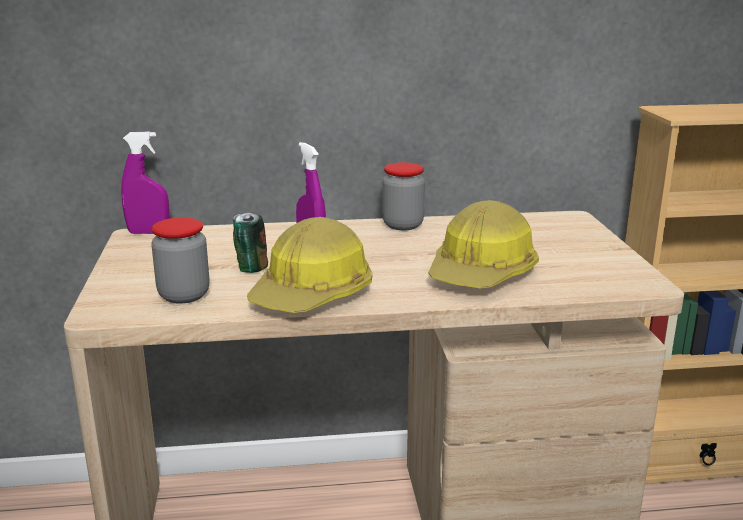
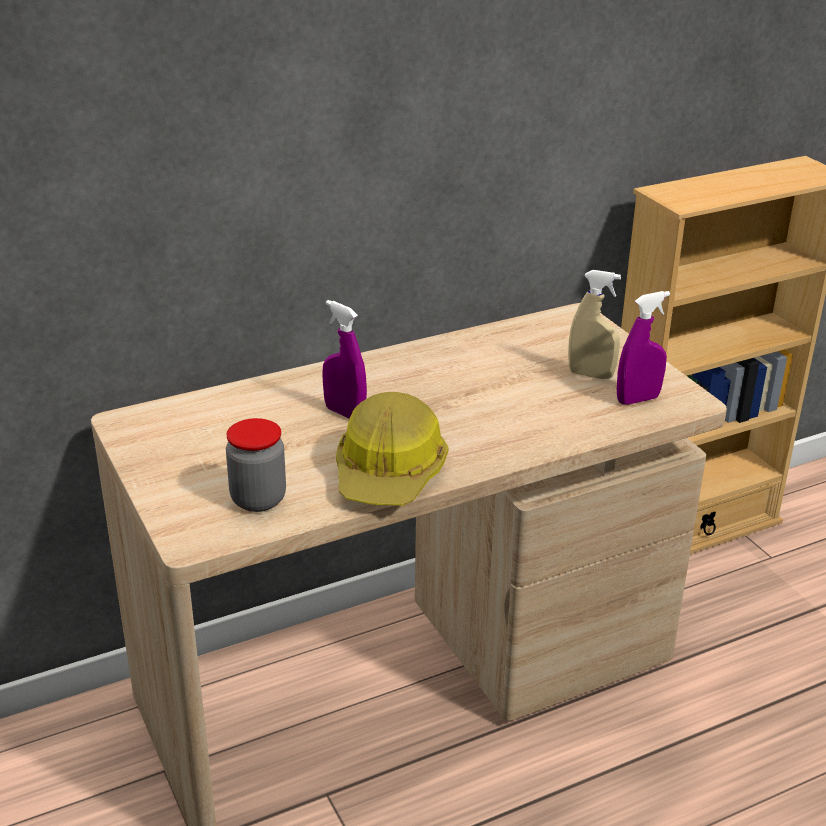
camera: 20 degrees left, 10 degrees up
purple spray bottle [121,131,170,234] -> purple spray bottle moved to [617,291,670,405]
can [233,212,268,273] -> none
jar [382,162,425,230] -> none
hard hat [428,200,539,289] -> none
none -> beige spray bottle [568,270,621,379]

